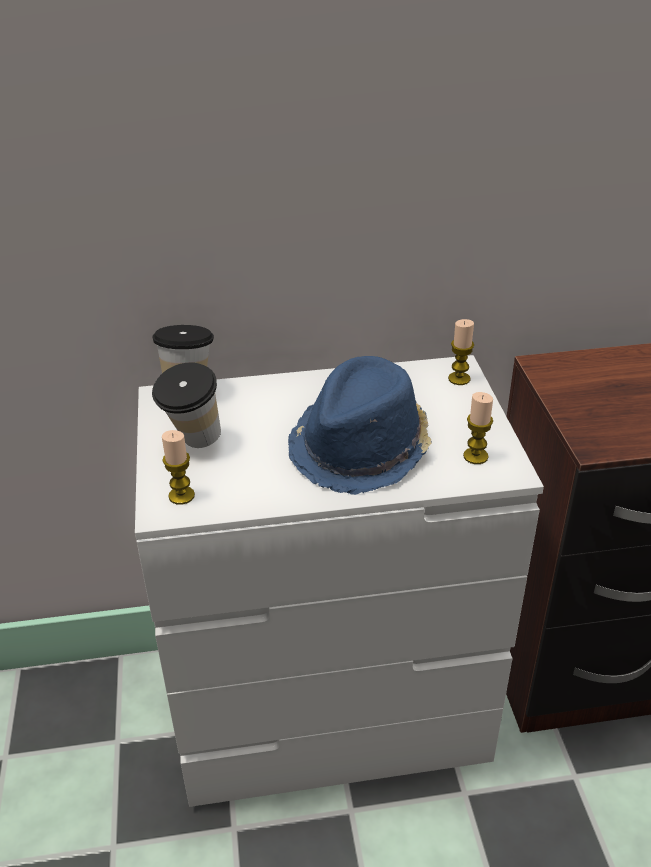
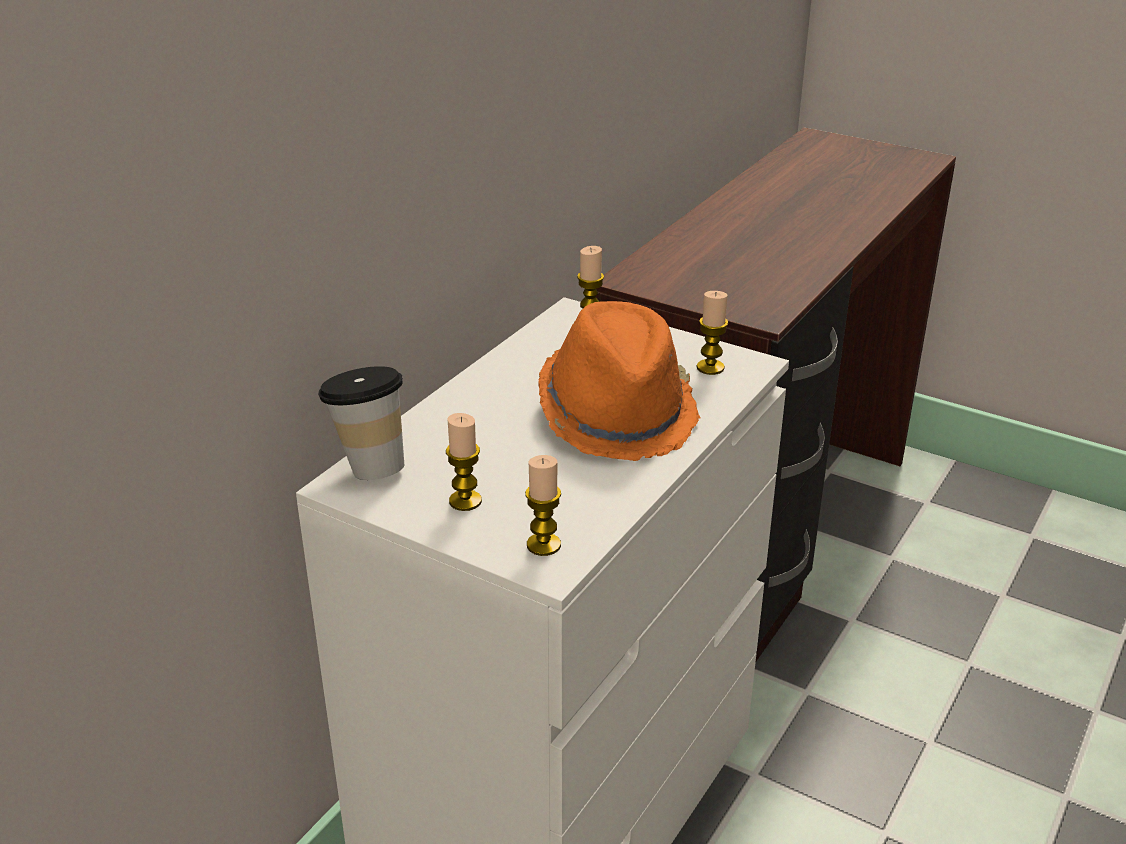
camera: 50 degrees left, 5 degrees down
cup [152,363,221,448] -> candle [446,413,482,511]
blue hat [288,356,432,495] -> orange hat [539,301,701,461]

